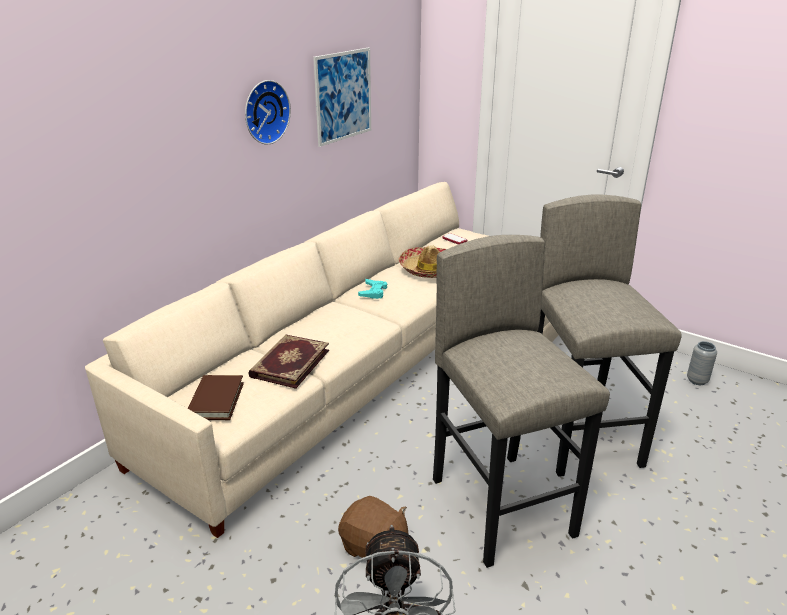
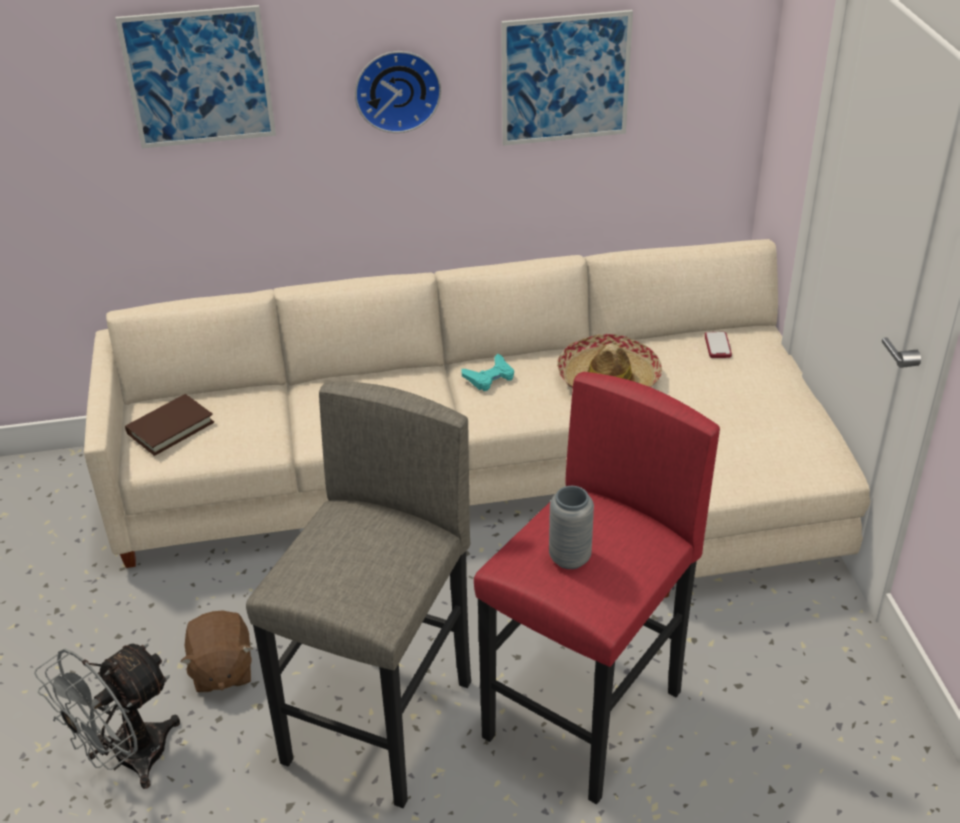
camera: 45 degrees right, 10 degrees up
book [248,334,329,389] -> none
grey stool [538,195,682,477] -> red stool [474,372,720,804]
grey vase [687,341,717,385] -> grey vase moved to [549,486,594,569]
none -> picture [115,5,276,148]

